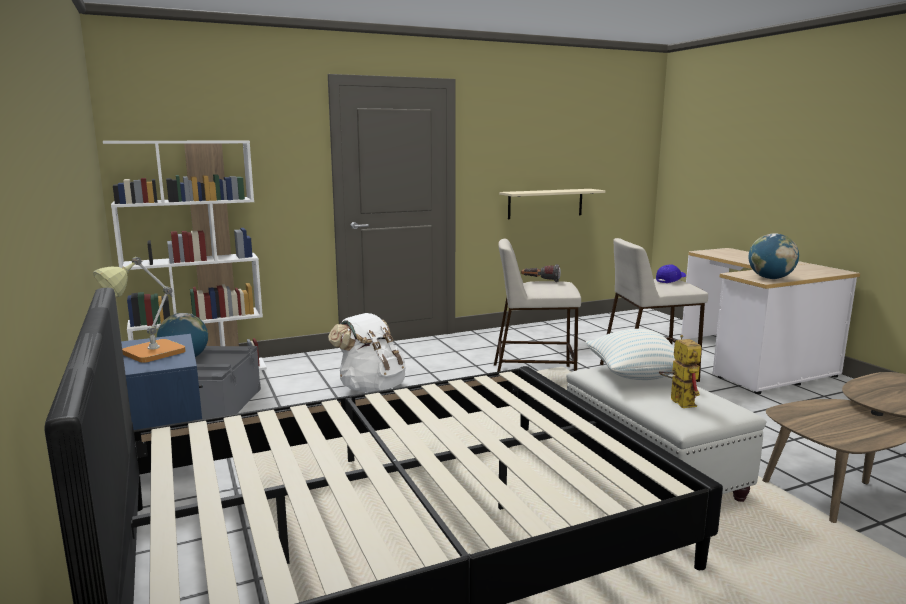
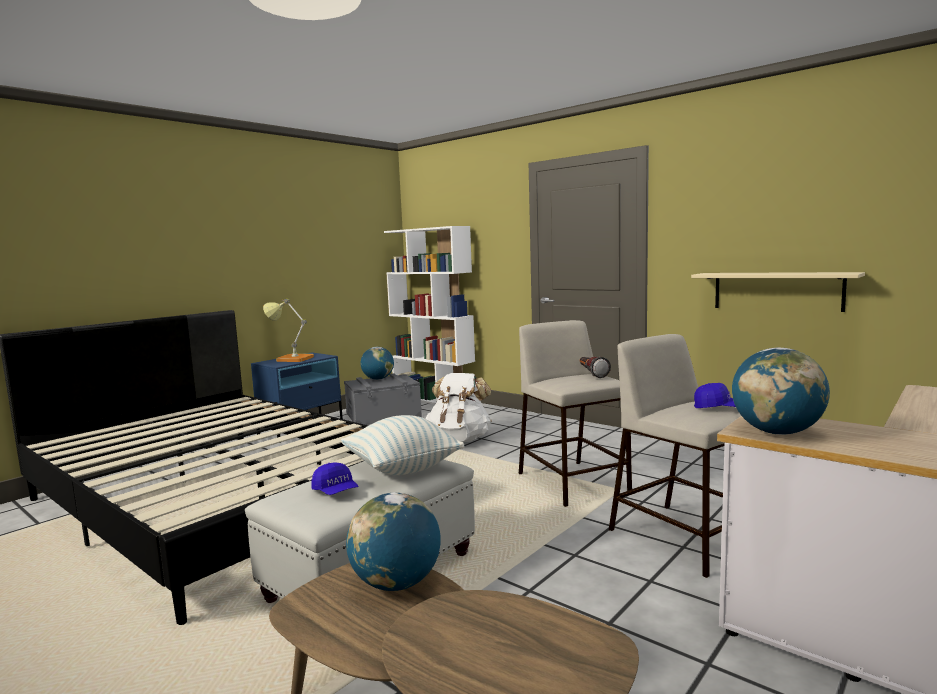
camera: 65 degrees right, 5 degrees down
toy robot [659,335,702,408] -> blue cap [311,463,358,495]
none -> globe [346,492,441,591]

